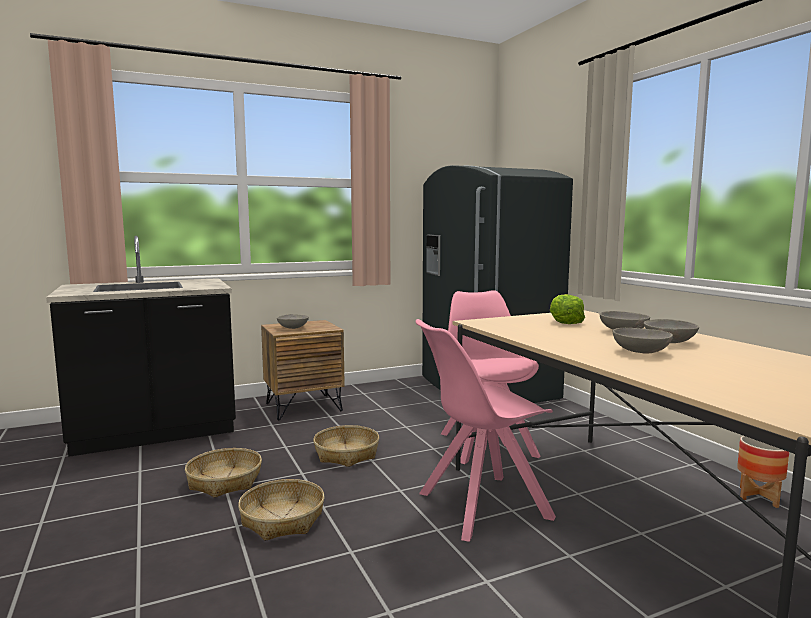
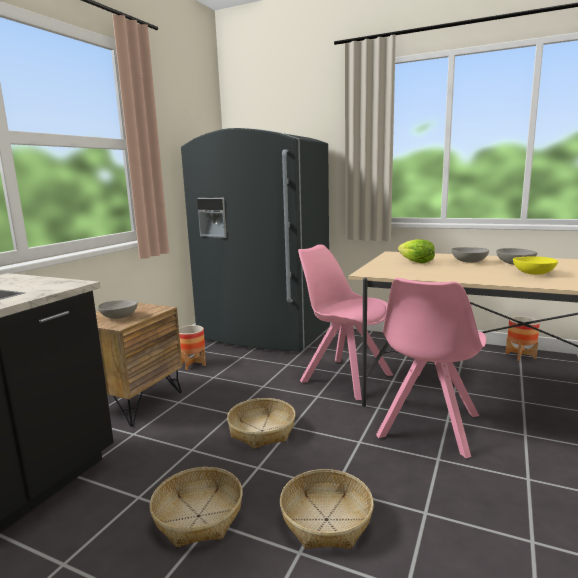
camera: 40 degrees left, 5 degrees up
grey bowl [612,328,673,354] -> yellow bowl [513,256,558,275]
none -> planter [179,325,206,370]

